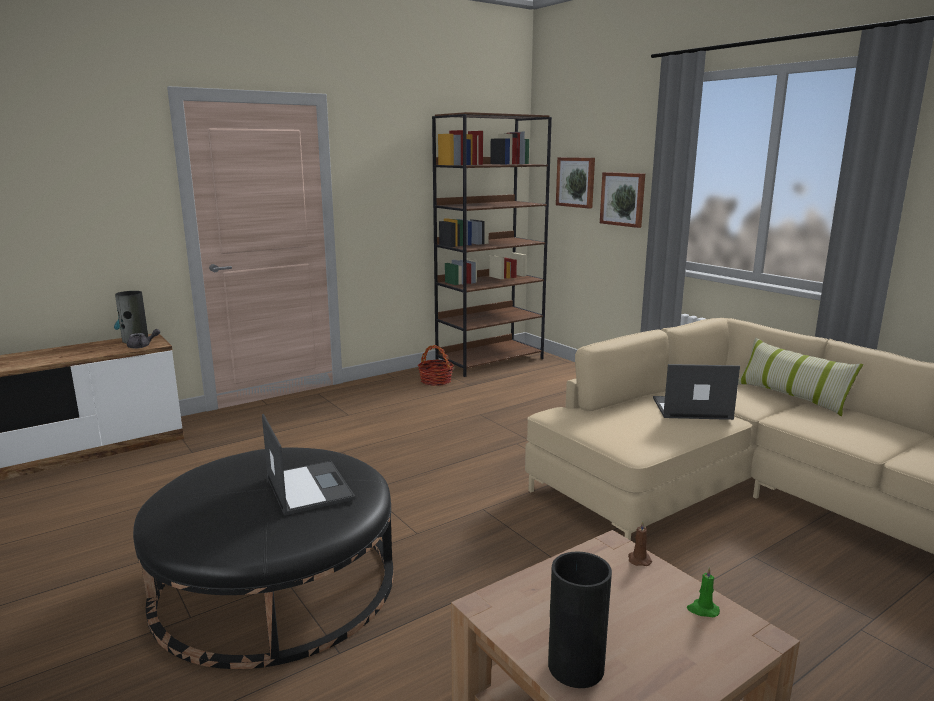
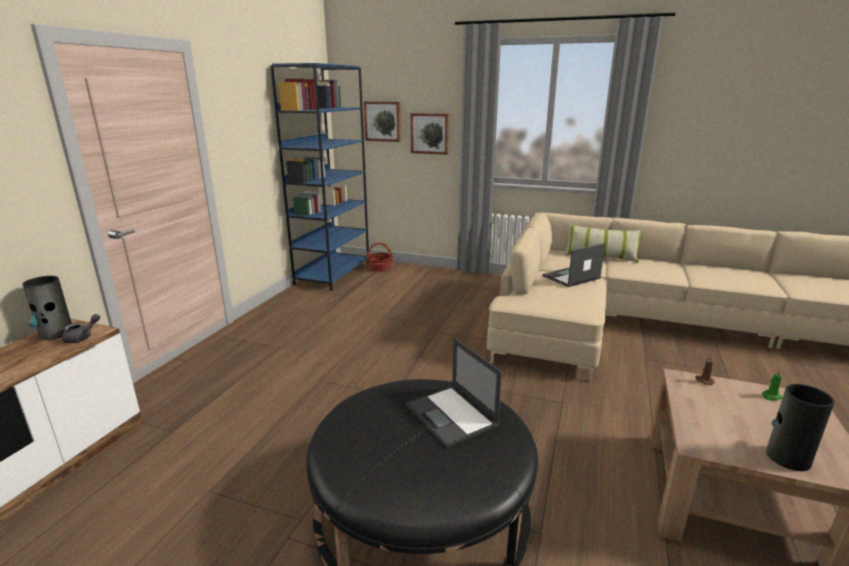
camera: 35 degrees left, 5 degrees up
laptop [262,414,355,516] -> laptop turned 150 degrees counterclockwise [406,338,502,448]
basket [418,345,454,386] -> basket moved to [366,242,393,272]
brown bookcase [432,112,552,377] -> blue bookcase [270,63,369,291]

